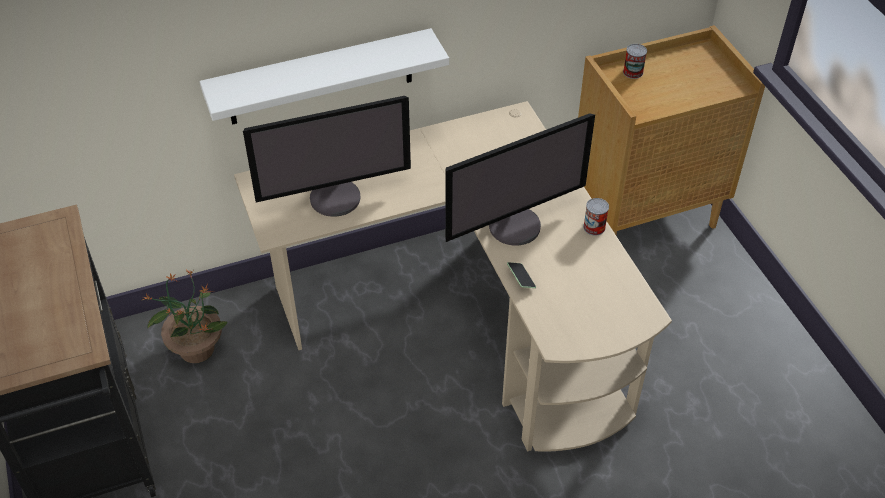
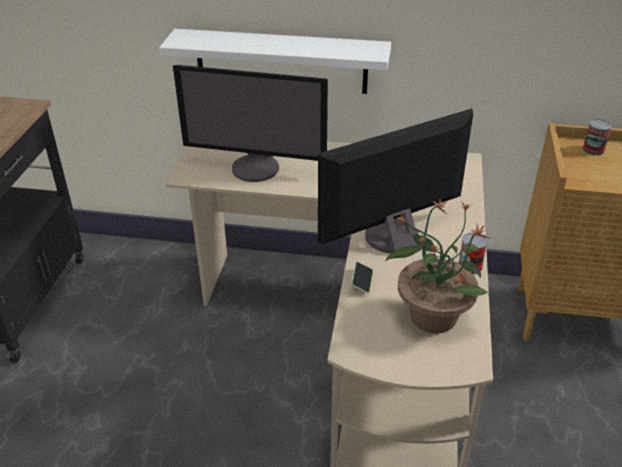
camera: 30 degrees right, 10 degrees down
potted plant [143,269,227,363] -> potted plant moved to [385,198,491,334]
monitor [445,113,595,246] -> monitor turned 150 degrees clockwise [318,109,473,253]

